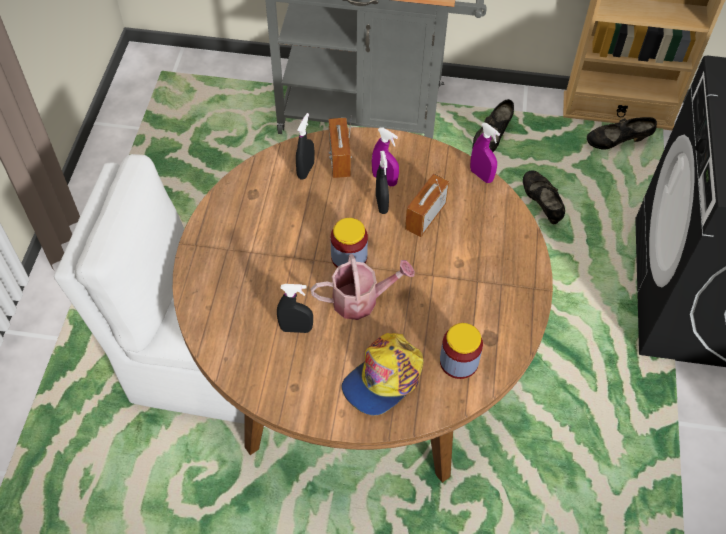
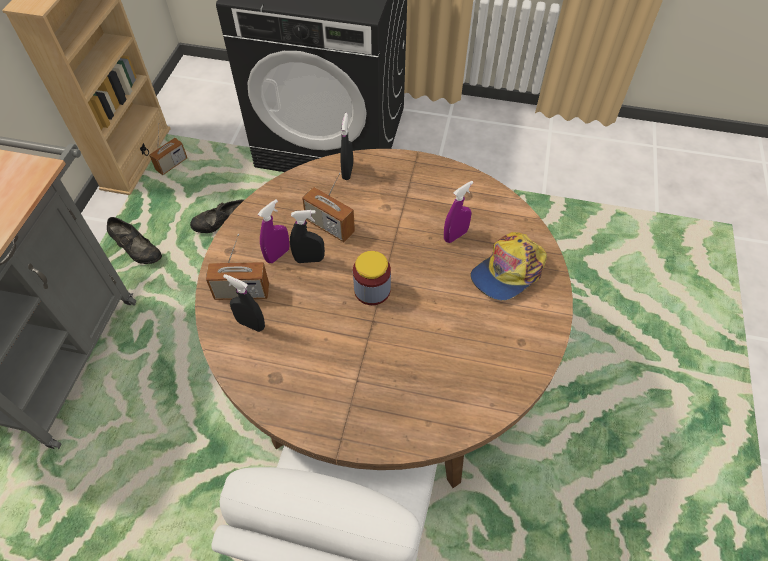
camera: 85 degrees left, 0 degrees up
black spray bottle [277,284,313,333] -> black spray bottle moved to [340,113,353,180]
watering can [310,254,415,320] -> none
cap [341,333,424,416] -> cap turned 90 degrees clockwise [470,232,547,300]
jar [440,323,483,379] -> none
purple spray bottle [470,123,500,183] -> purple spray bottle moved to [444,181,474,243]
black shoe [587,117,657,150] -> radio [149,123,187,175]

